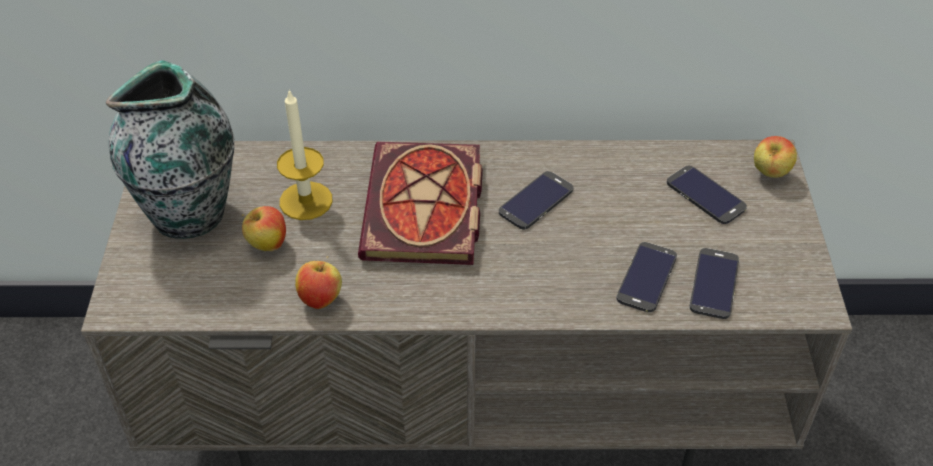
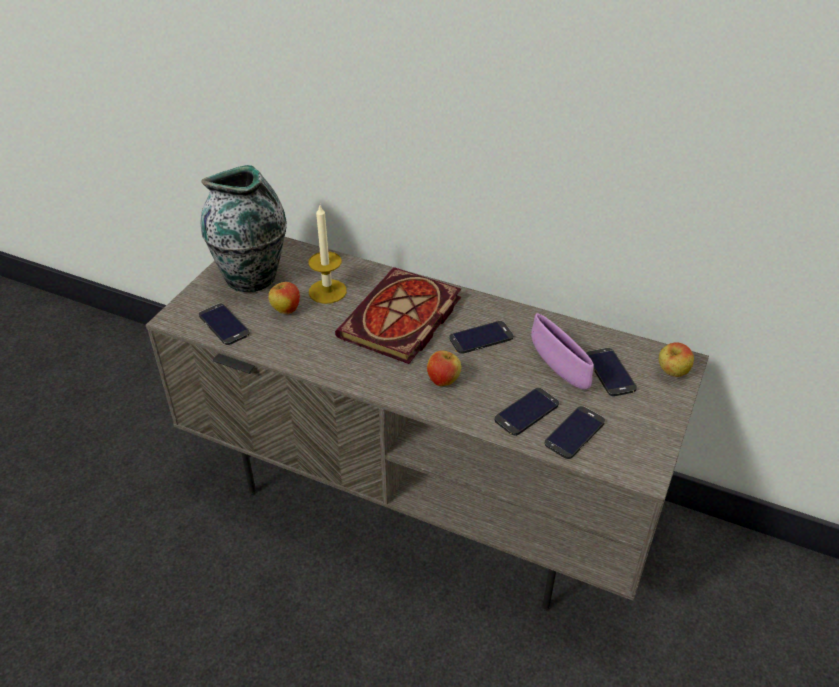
camera: 25 degrees right, 5 degrees down
apple [295,256,342,309] -> apple moved to [427,350,461,386]
none -> phone [199,304,250,345]
none -> purple bowl [531,313,594,390]

